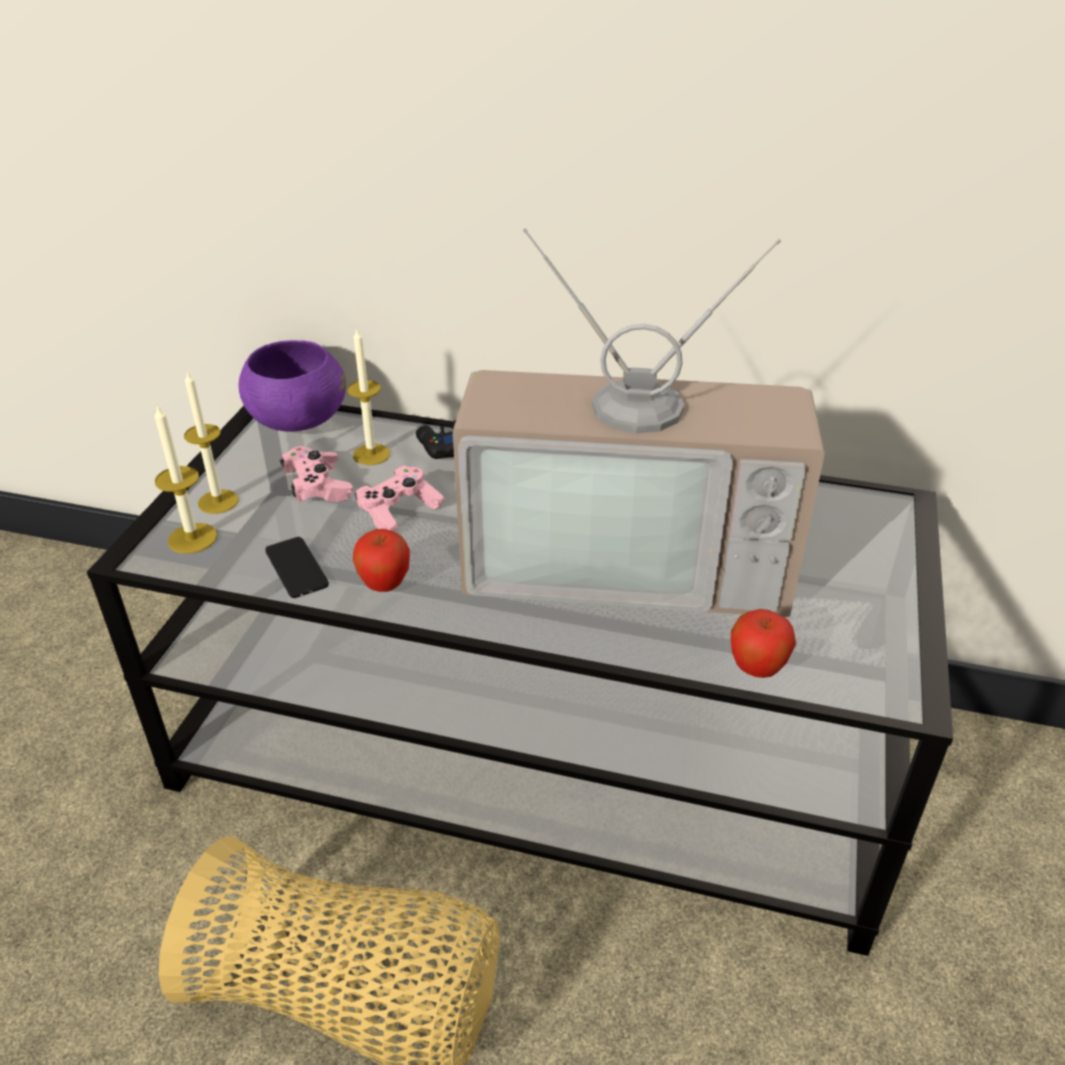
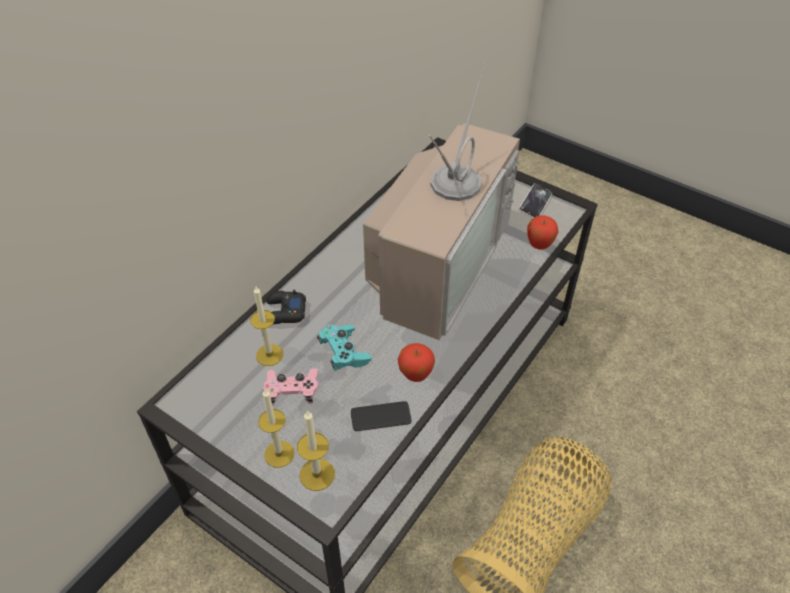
camera: 70 degrees left, 10 degrees up
purple bowl [239,340,346,432] -> none
pink game controller [355,466,445,531] -> turquoise game controller [317,324,372,371]
none -> phone [519,183,552,218]

